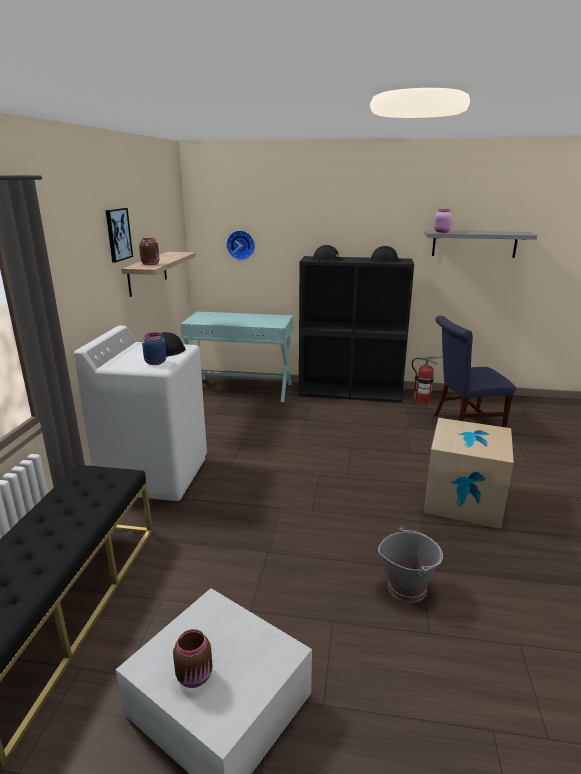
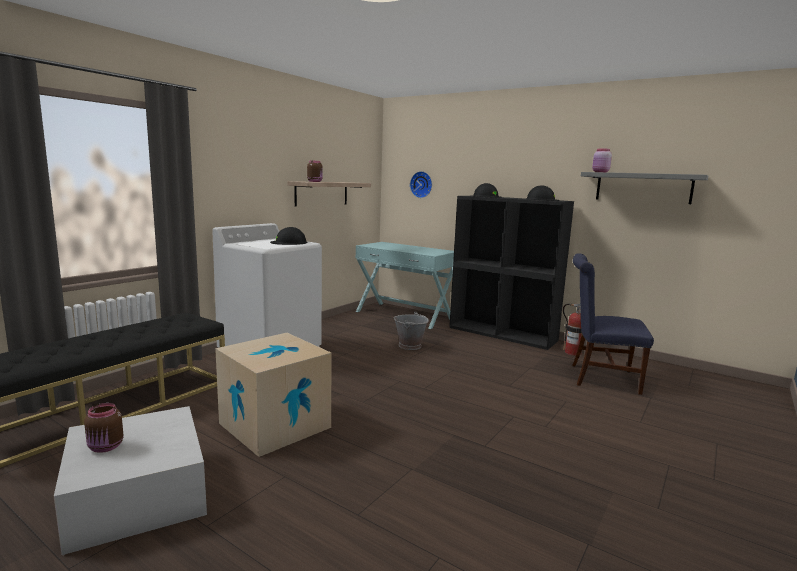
camera: 25 degrees right, 10 degrees down
picture [105,208,133,263] -> none
blue jar [142,332,166,365] -> none
grey bucket [378,527,443,603] -> grey bucket moved to [393,311,429,350]
cardboard box [424,418,514,529] -> cardboard box moved to [215,333,332,457]

